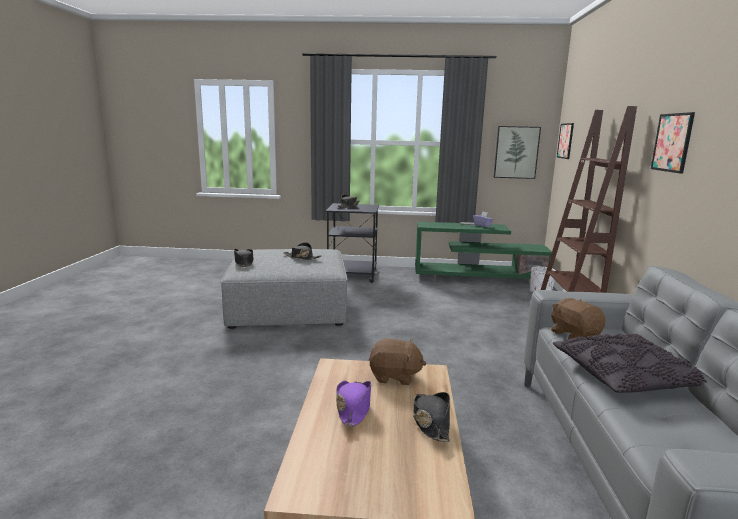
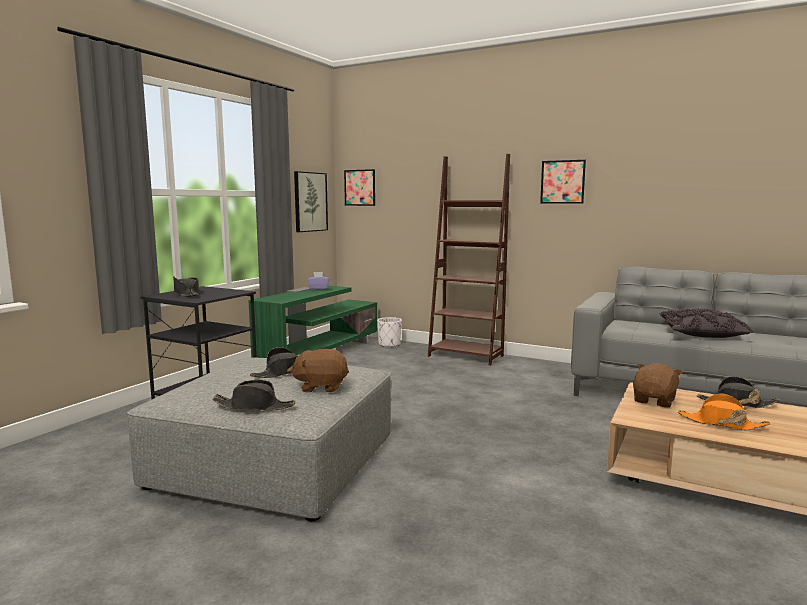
camera: 65 degrees left, 5 degrees down
purple hat [336,381,371,426] -> orange hat [678,394,770,431]
brown plush toy [551,298,605,339] -> brown plush toy moved to [290,349,349,392]

